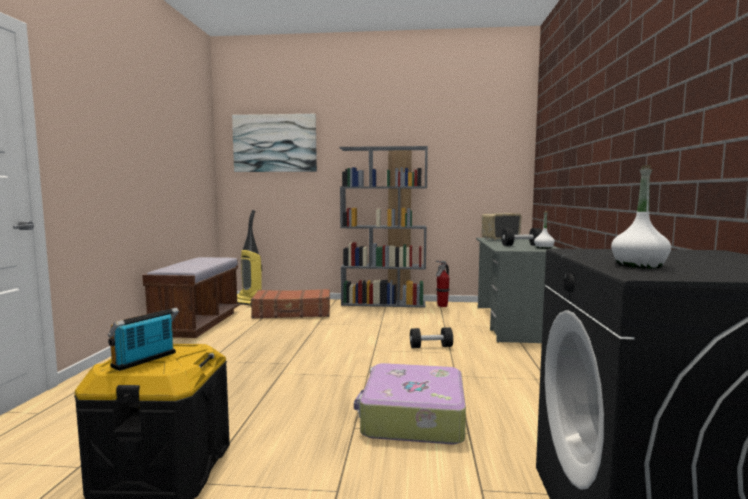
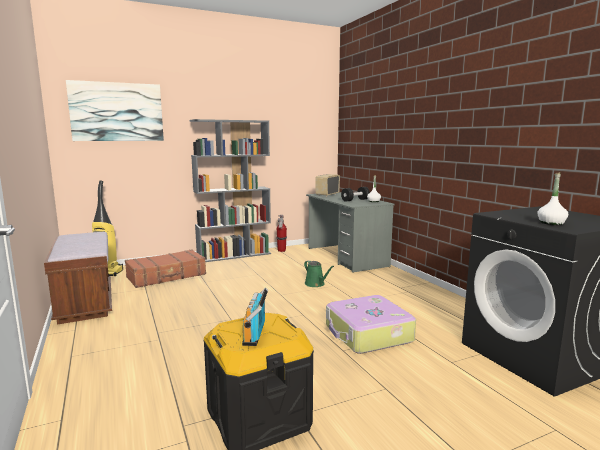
camera: 30 degrees left, 5 degrees up
black dumbbell [410,327,453,348] -> green watering can [304,260,334,287]

